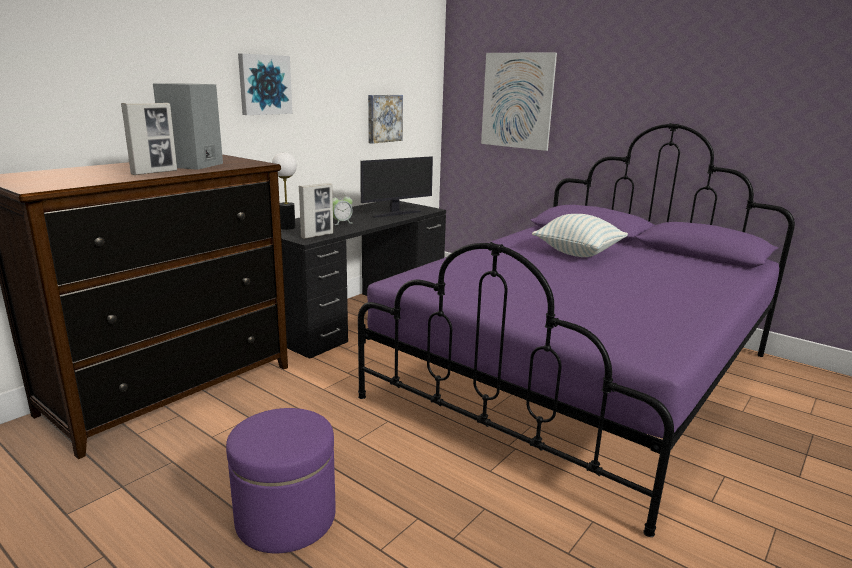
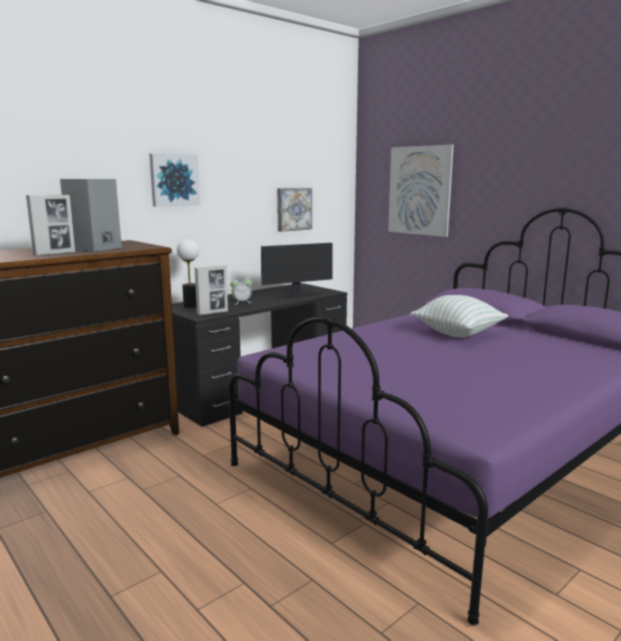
camera: 10 degrees right, 5 degrees down
purple ottoman [226,408,336,553] -> none

